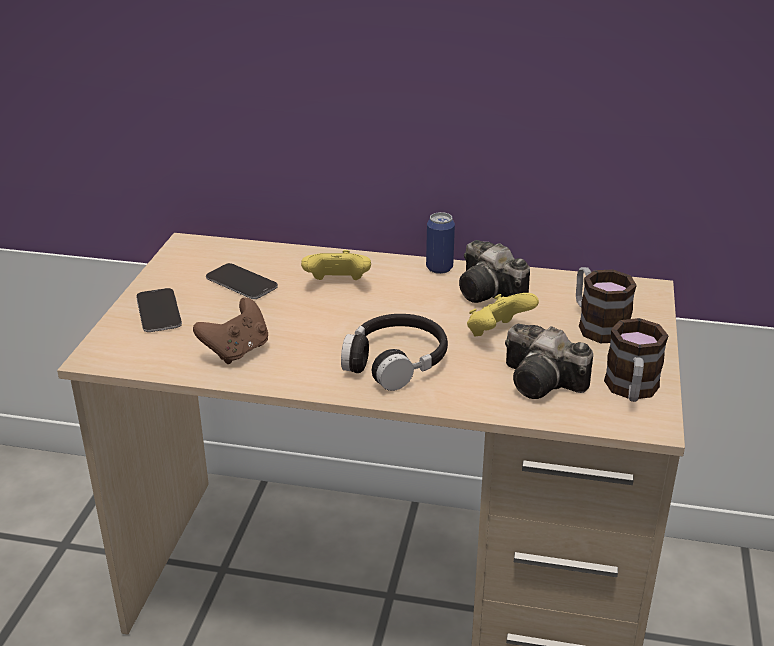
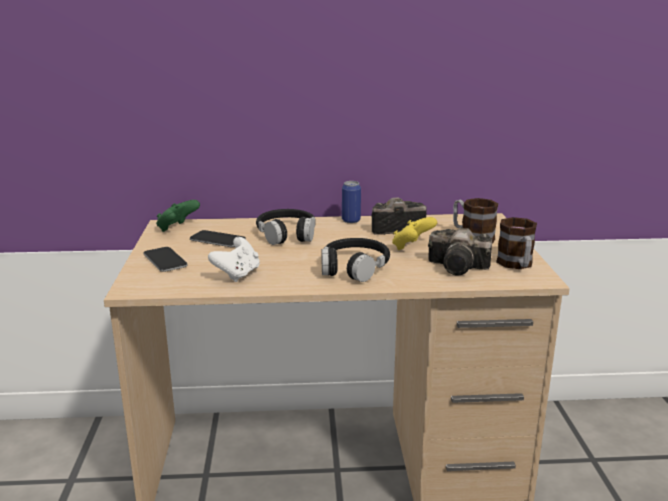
camera: 15 degrees left, 10 degrees down
brown game controller [193,298,268,364] -> white game controller [208,237,260,282]
yellow game controller [301,250,371,280] -> black headphones [256,209,315,245]
camera [459,240,530,303] -> camera turned 135 degrees clockwise [371,198,427,235]
none -> green game controller [156,200,200,232]

